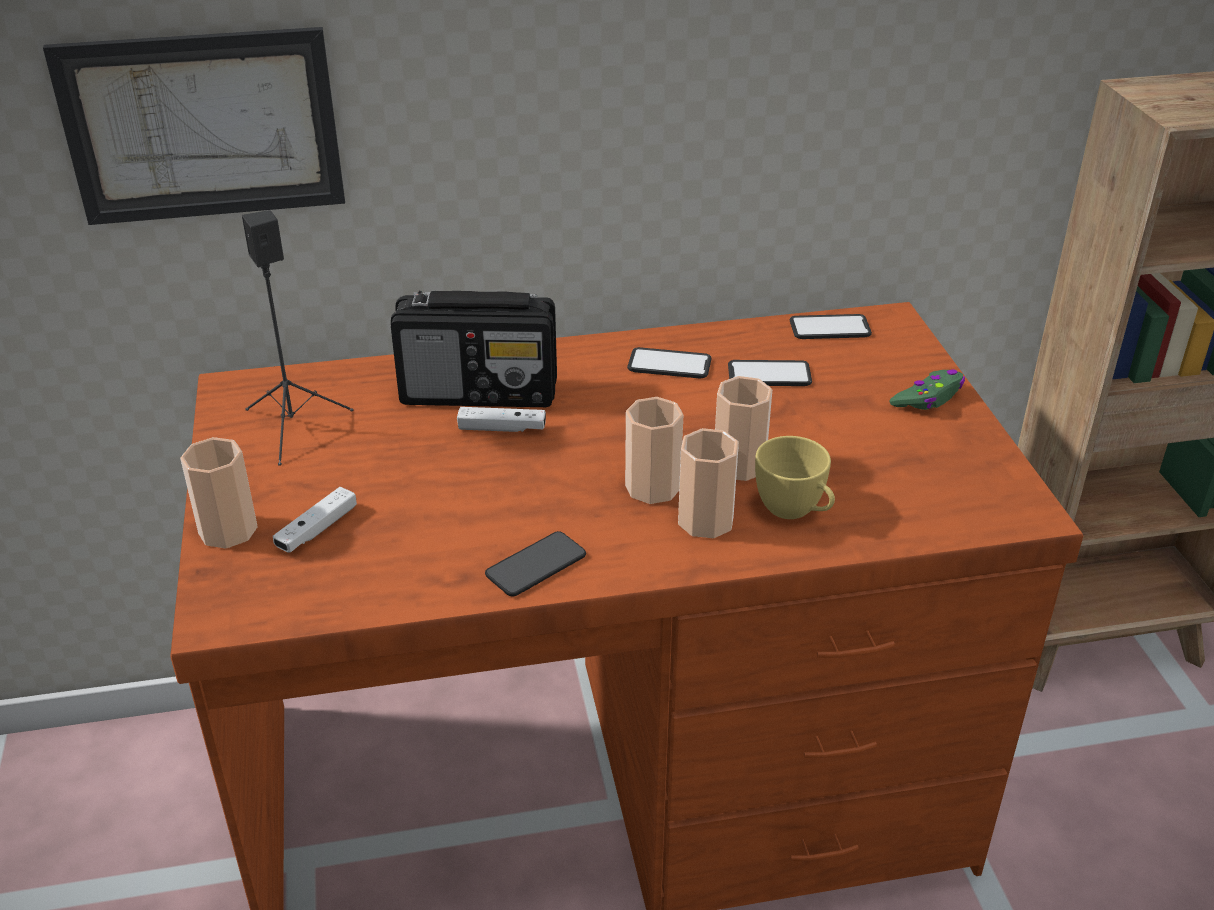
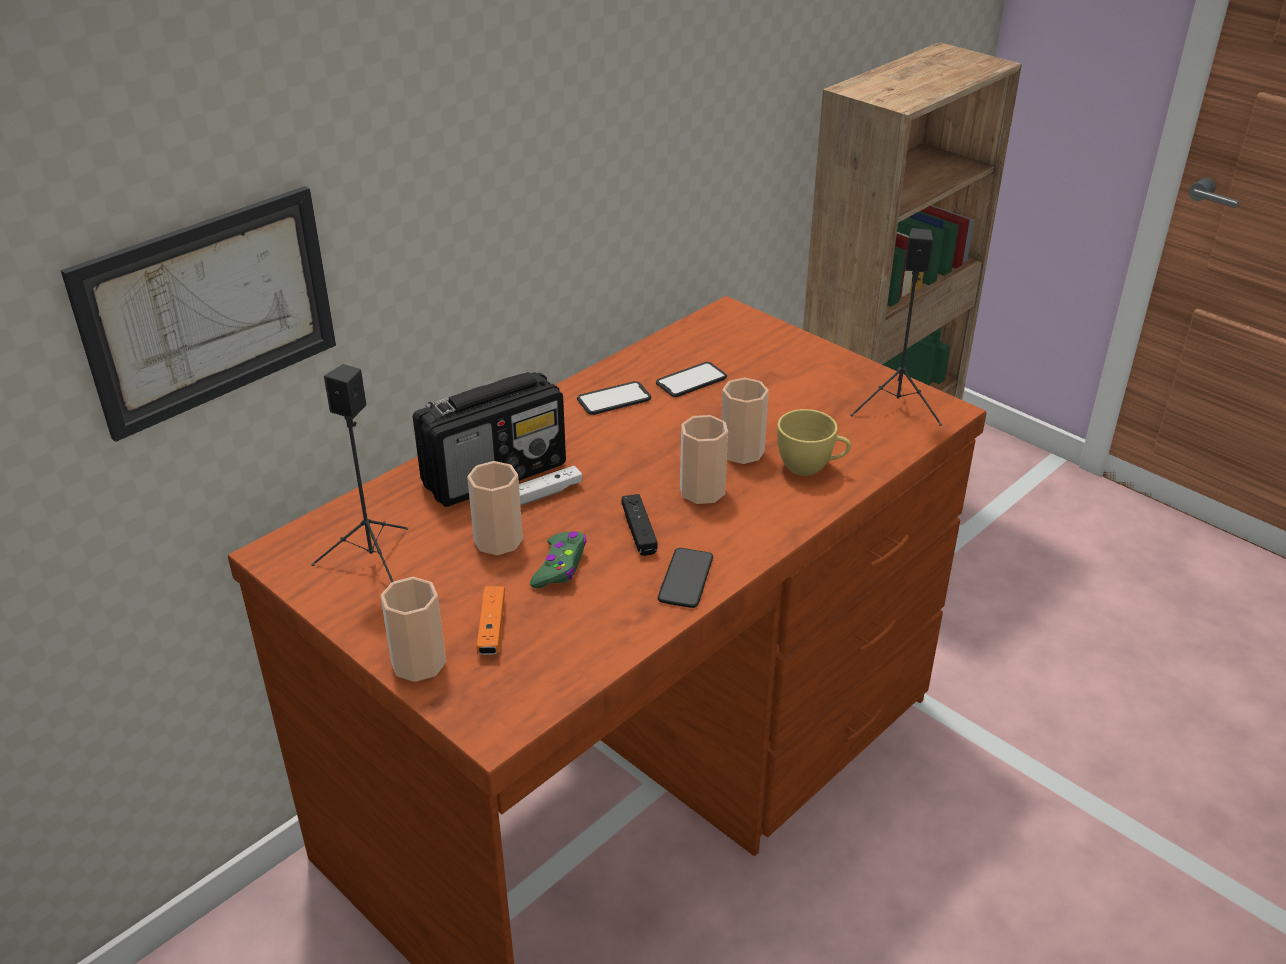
camera: 35 degrees left, 0 degrees up
white game controller [273,487,357,553] -> orange game controller [477,586,505,655]
cup [678,428,739,538] -> cup moved to [467,461,523,555]
phone [789,314,872,339] -> none
green game controller [890,369,965,410] -> green game controller moved to [530,531,586,588]
none -> black game controller [621,494,658,556]
none -> black speaker [850,228,942,426]

